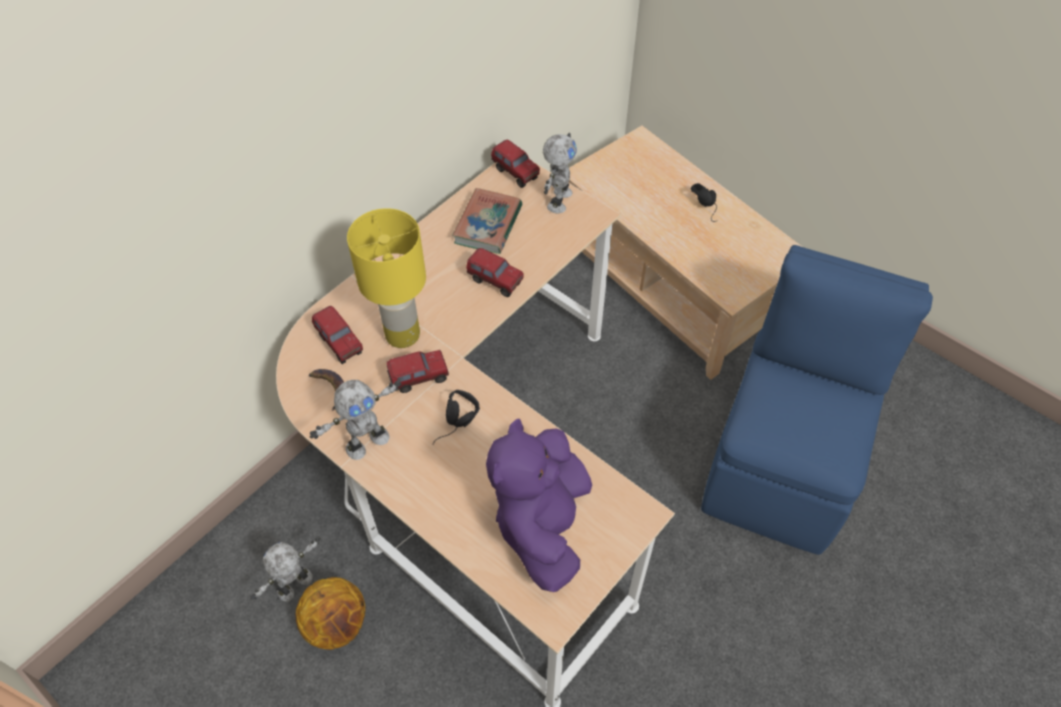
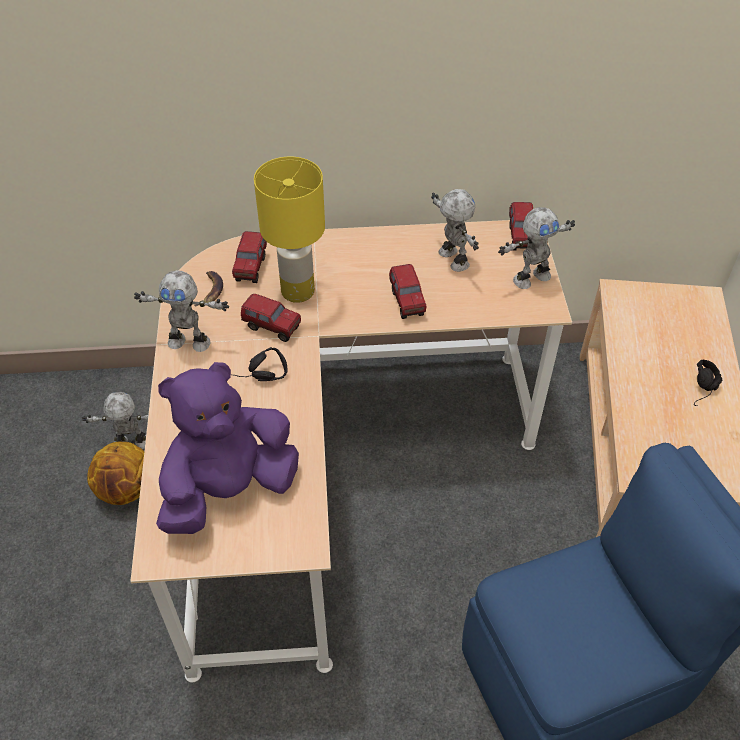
camera: 45 degrees right, 5 degrees down
book [452,188,522,254] -> toy robot [431,189,479,272]

